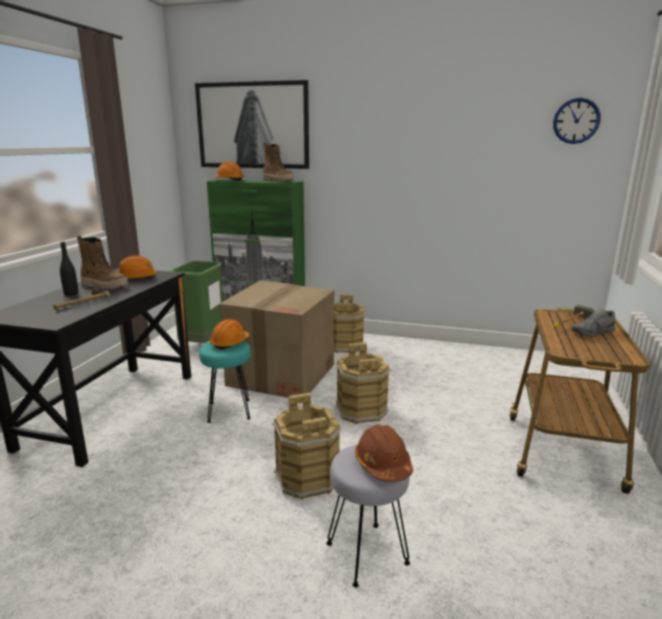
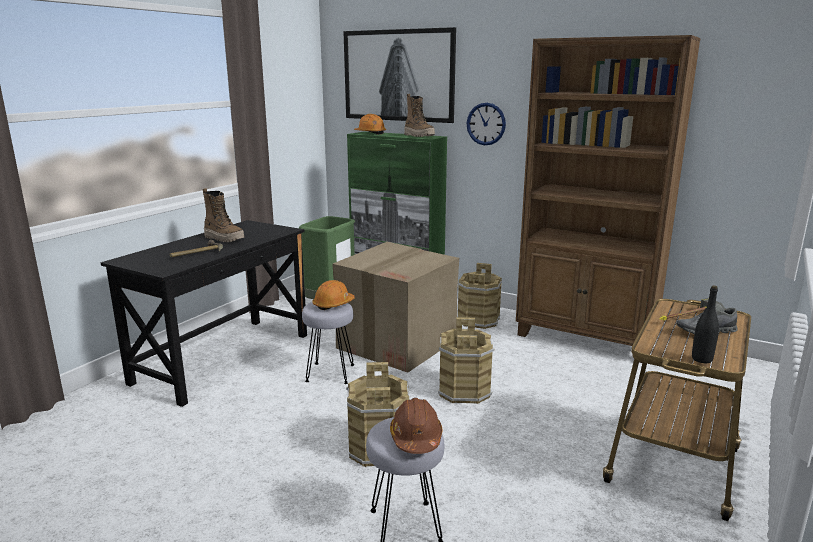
camera: 15 degrees right, 0 degrees up
black bottle [60,242,78,296] -> black bottle moved to [692,286,719,363]
orange hard hat [119,255,156,279] -> none
turquoise stool [199,341,251,423] -> grey stool [302,302,354,384]
wall clock [553,98,601,144] -> wall clock moved to [467,103,506,145]
none -> brown bookcase [516,35,701,363]

